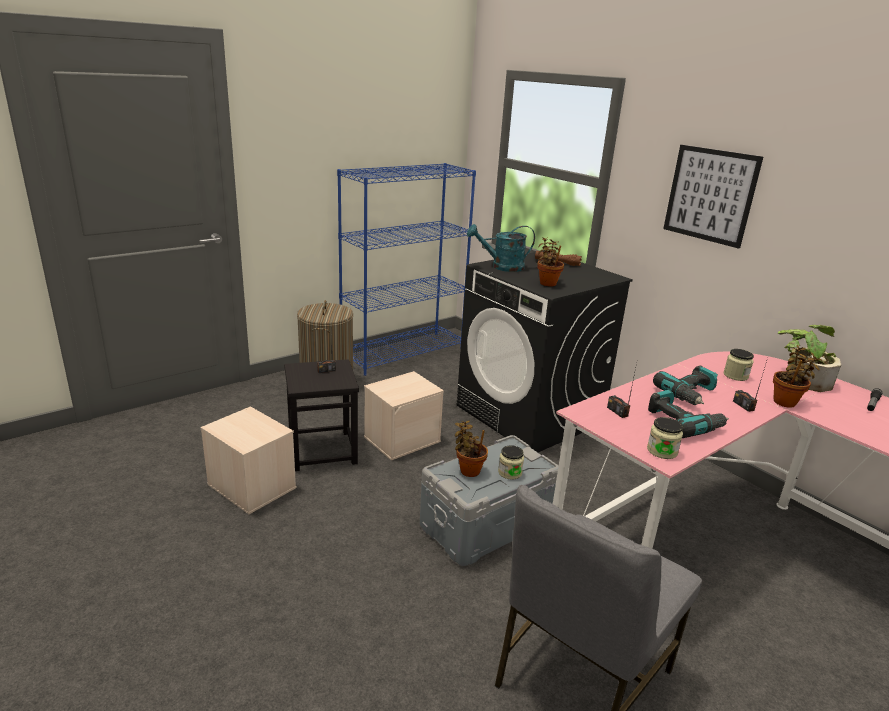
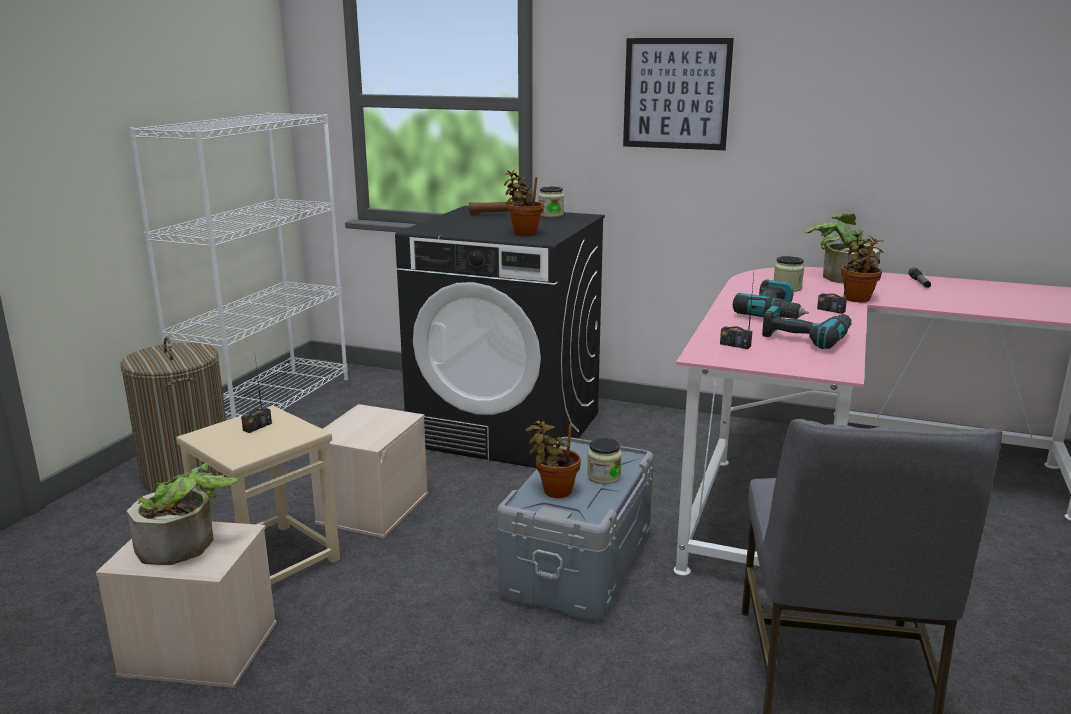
camera: 30 degrees left, 5 degrees down
black stool [284,359,359,471] -> beige stool [176,405,340,585]
blue bookcase [337,163,476,376] -> white bookcase [128,112,348,420]
turquoise watering can [467,224,535,272] -> none
jar [647,417,683,459] -> jar moved to [539,187,564,217]
none -> potted plant [127,463,239,565]

